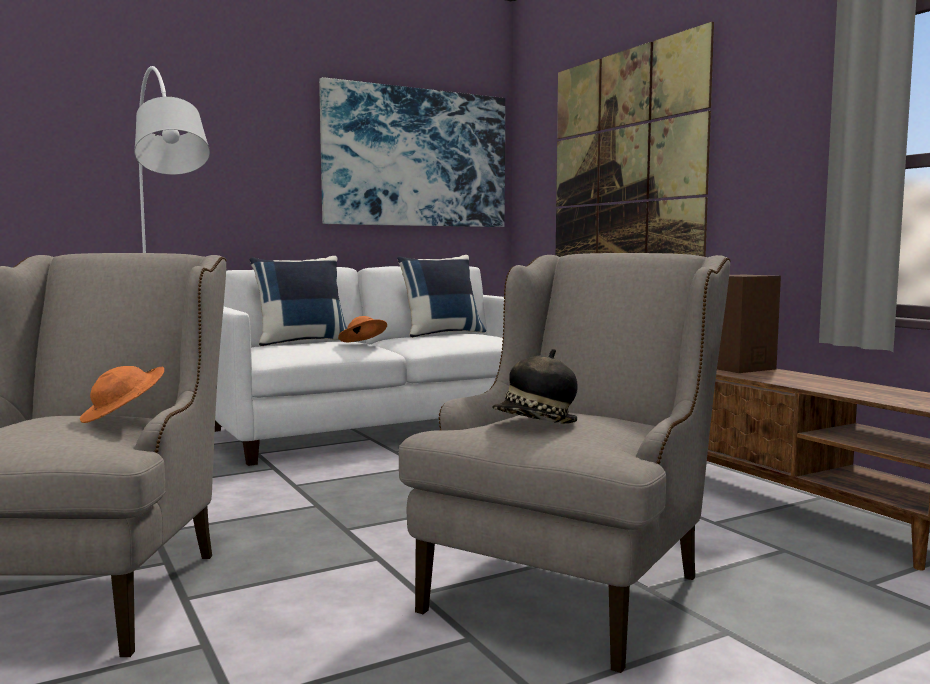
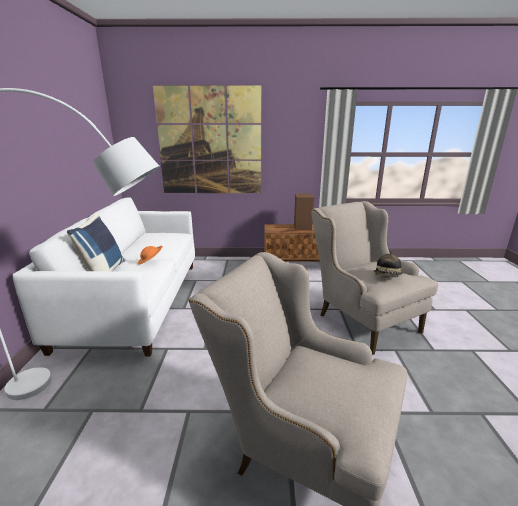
camera: 60 degrees left, 15 degrees up
orange hat [80,366,164,423] -> none
picture [319,77,505,227] -> none
blue pillow [397,255,486,338] -> none

